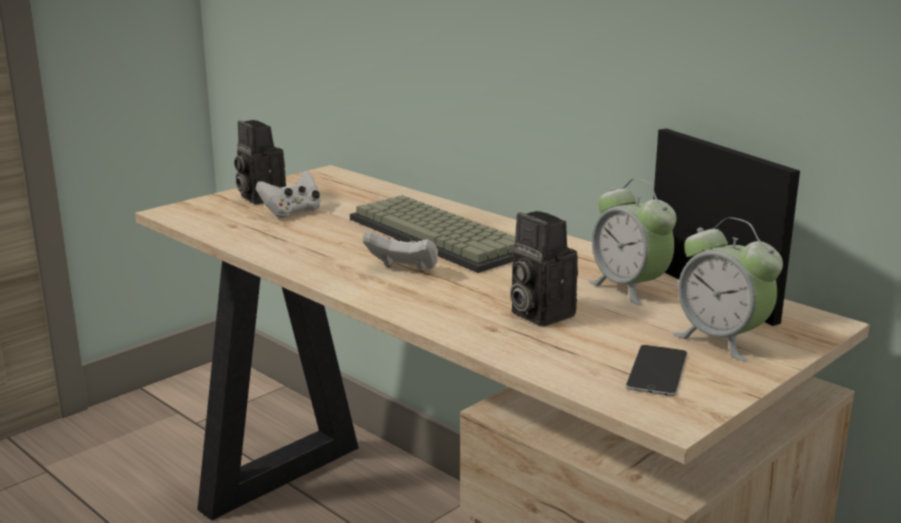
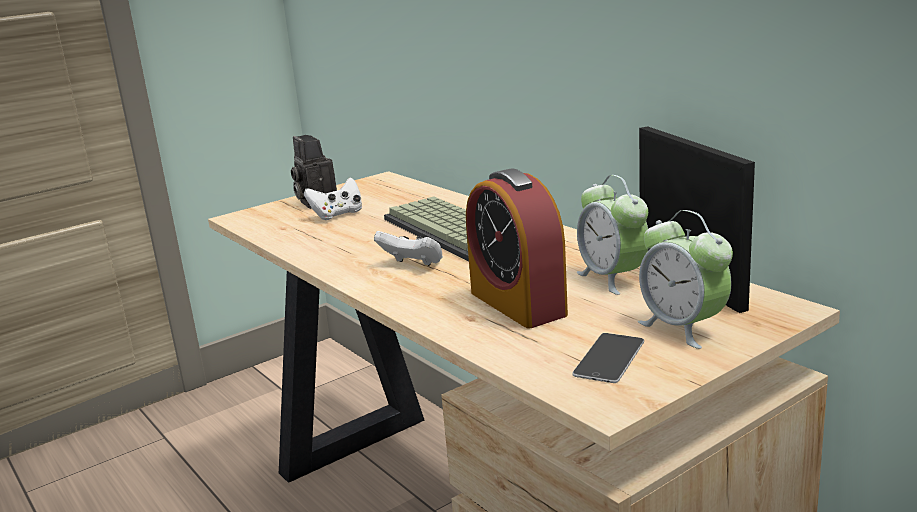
camera: 10 degrees right, 0 degrees up
camera [510,211,578,327] -> alarm clock [466,168,568,328]

